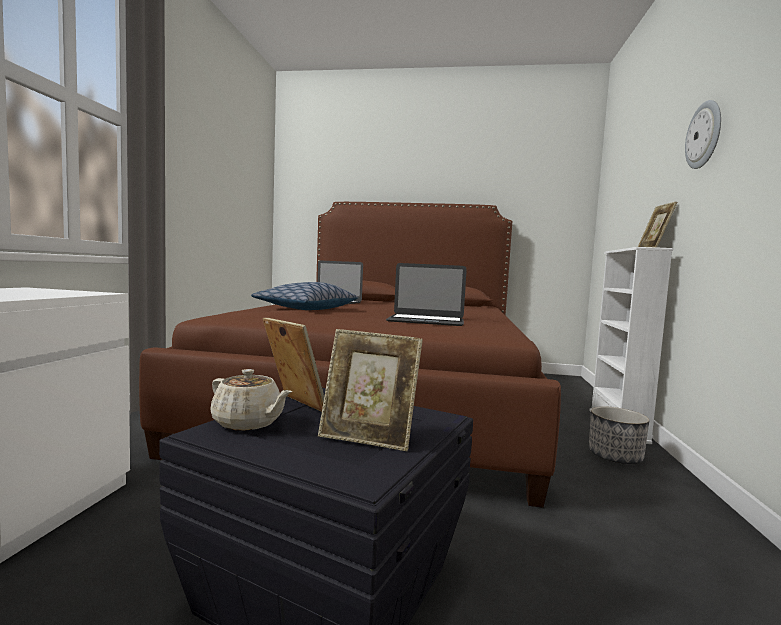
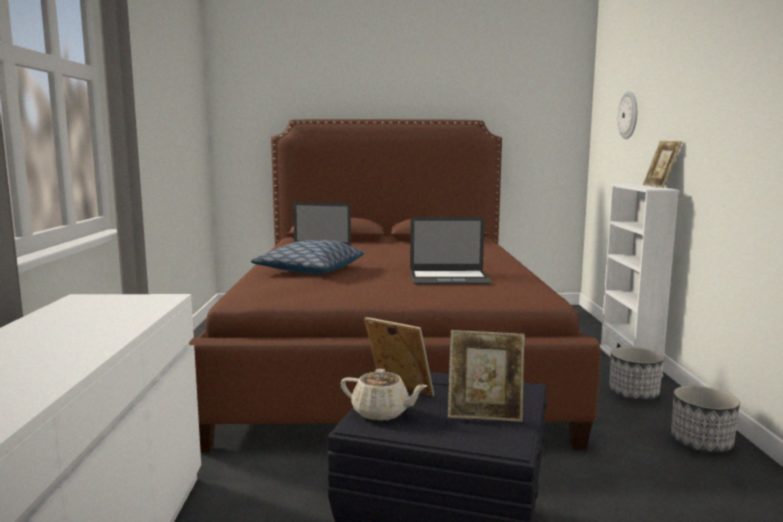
camera: 10 degrees left, 5 degrees up
wall clock [685,100,721,169] -> wall clock moved to [618,91,637,139]
none -> planter [671,385,740,453]

